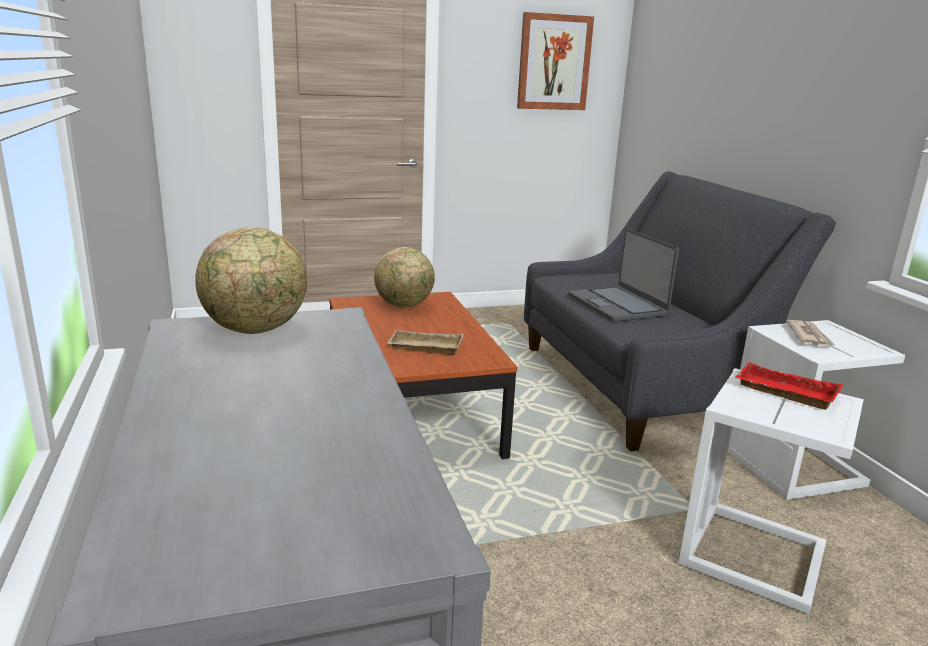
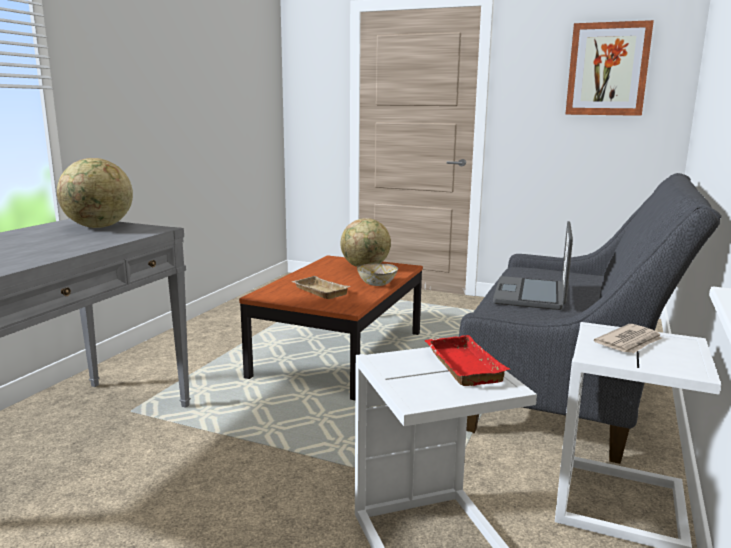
camera: 40 degrees right, 5 degrees down
none -> bowl [357,264,398,286]

